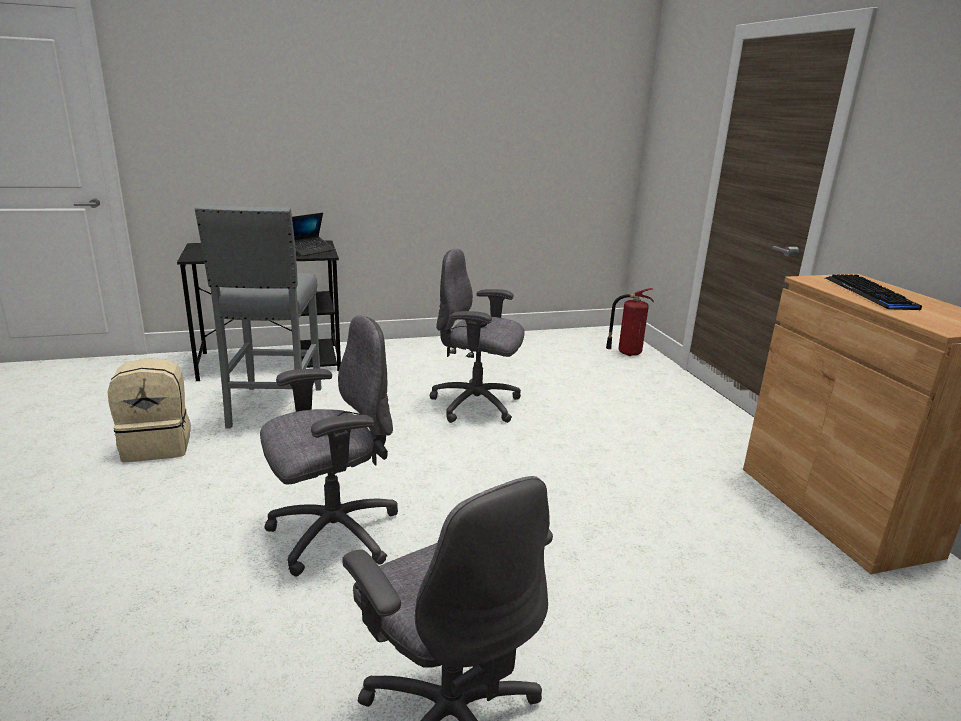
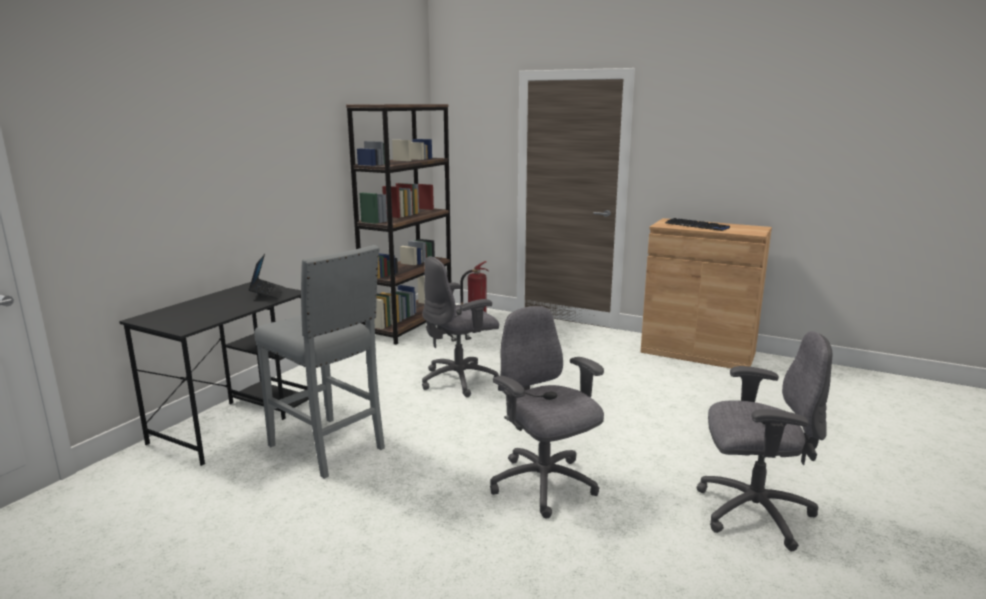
camera: 45 degrees left, 5 degrees down
beige backpack [108,358,190,462] -> none
grey office chair [260,315,398,577] -> grey office chair turned 45 degrees counterclockwise [490,306,604,518]
none -> brown bookcase [346,104,451,345]

